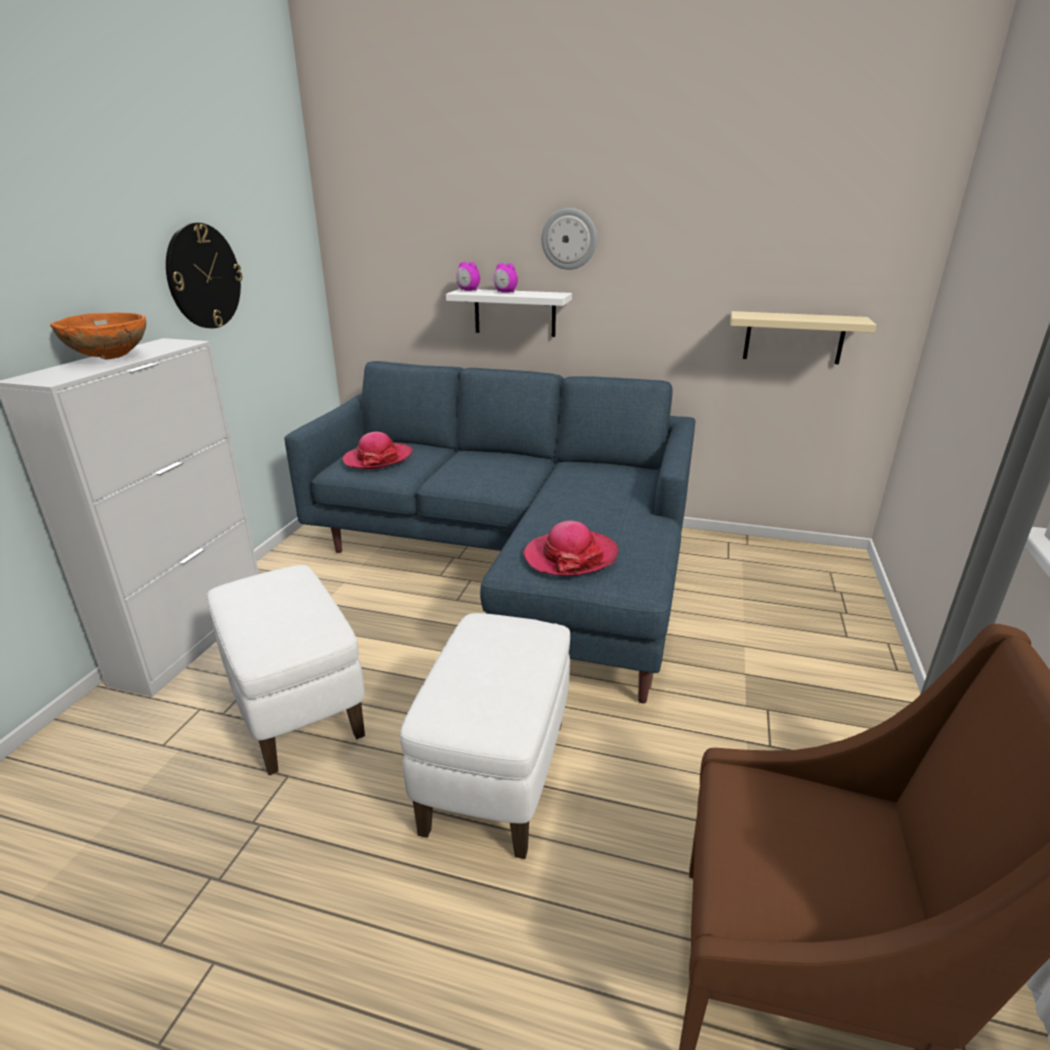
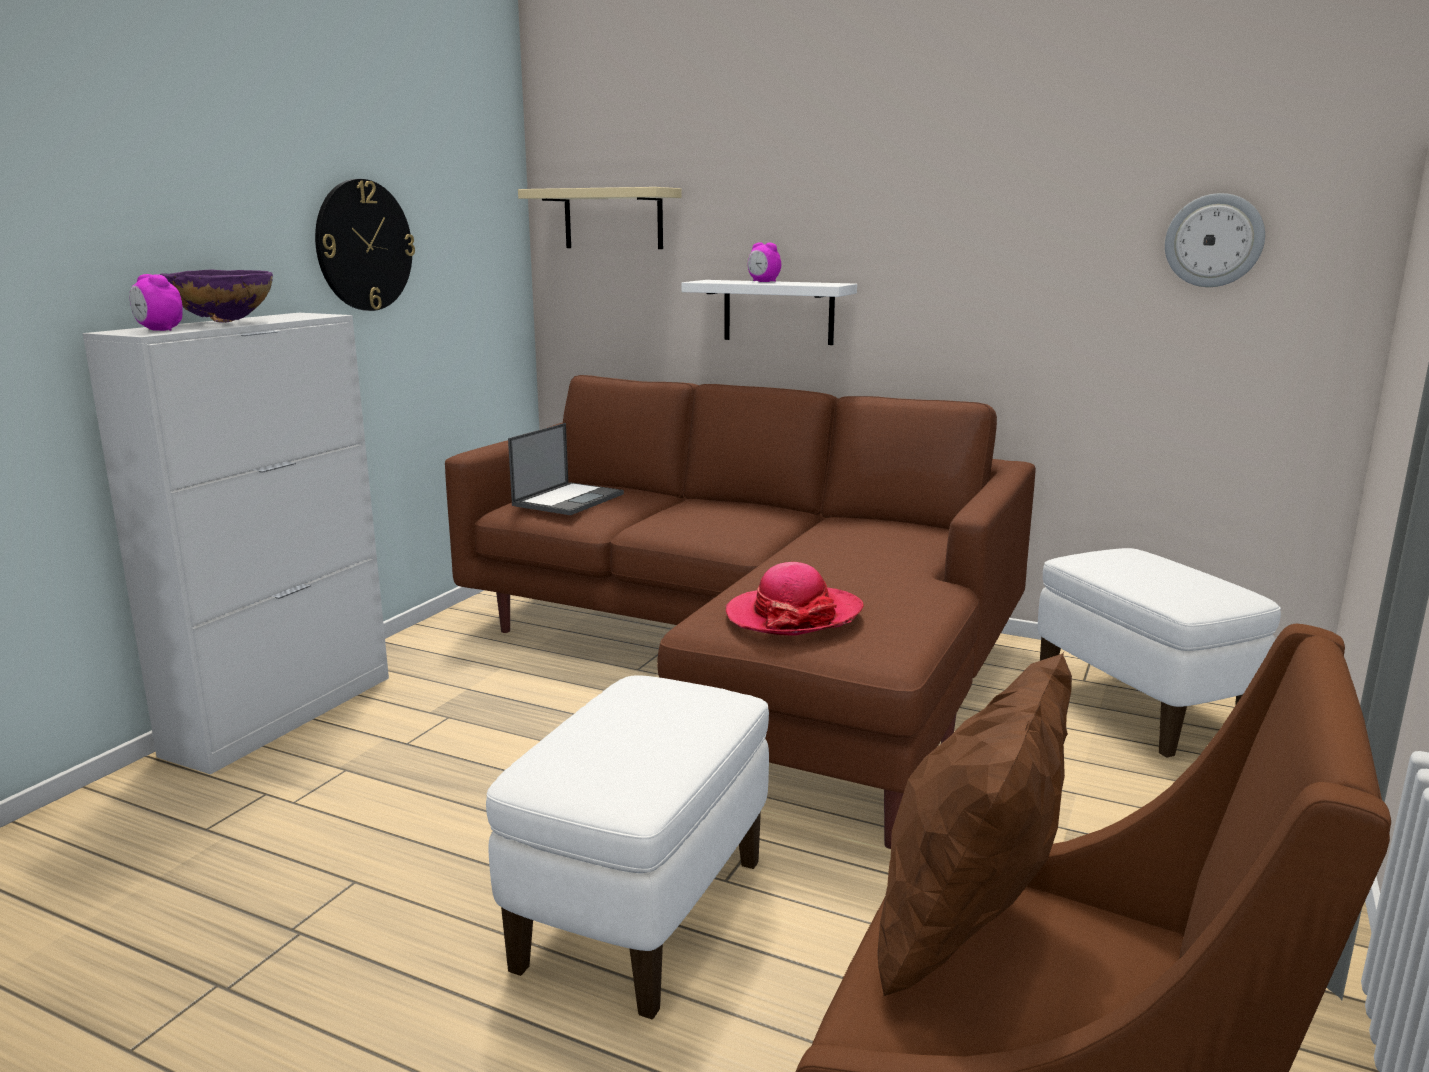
camera: 10 degrees right, 10 degrees down
orange bowl [50,313,146,359] -> purple bowl [160,269,273,323]
white ottoman [207,565,365,775] -> white ottoman moved to [1038,548,1281,758]
blue sofa [284,361,695,703] -> brown sofa [445,375,1036,849]
hat [343,432,413,469] -> laptop [508,423,624,515]
alarm clock [456,262,480,291] -> alarm clock moved to [129,274,183,331]
wall clock [541,208,597,270] -> wall clock moved to [1165,193,1265,287]
beige shelf [731,311,876,364] -> beige shelf moved to [518,187,682,249]
none -> brown pillow [877,652,1072,997]

